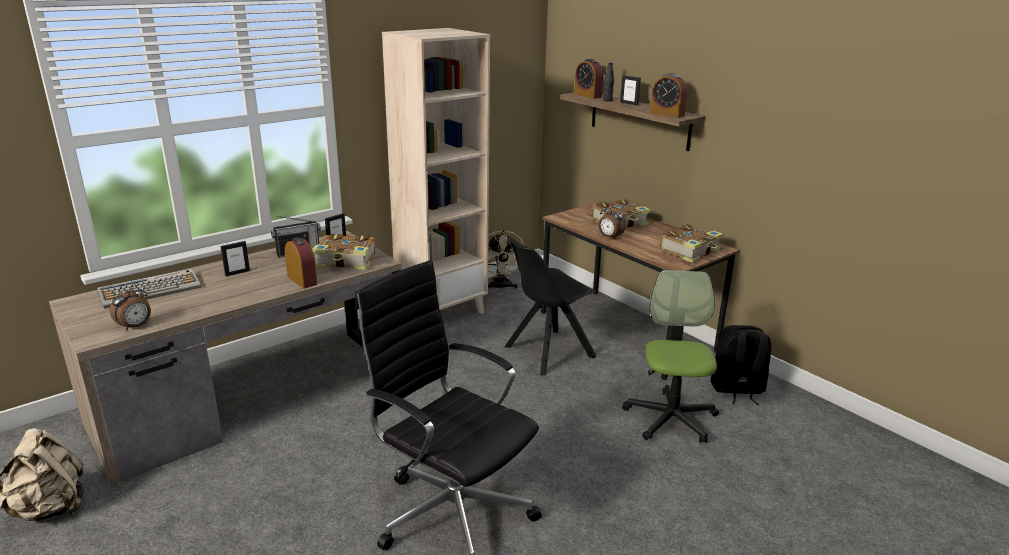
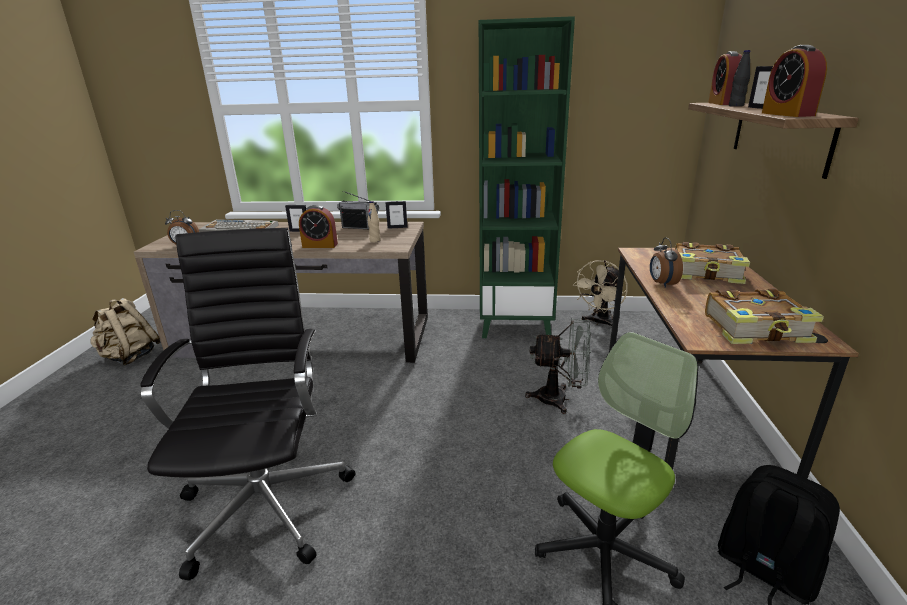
camera: 45 degrees right, 0 degrees up
alarm clock [285,237,317,289] -> alarm clock turned 90 degrees clockwise [299,205,338,248]
book [312,234,375,270] -> beige bottle [367,201,381,242]
beige bookcase [382,28,490,314] -> green bookcase [479,16,575,338]
black chair [505,235,596,376] -> grey fan [525,318,591,414]

